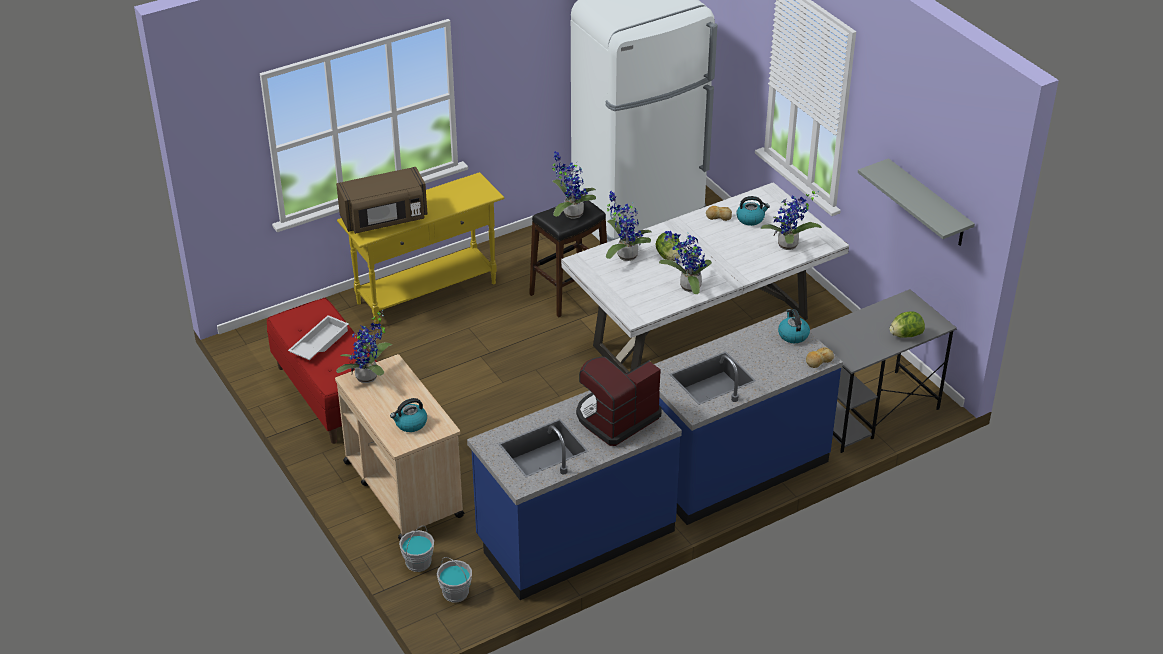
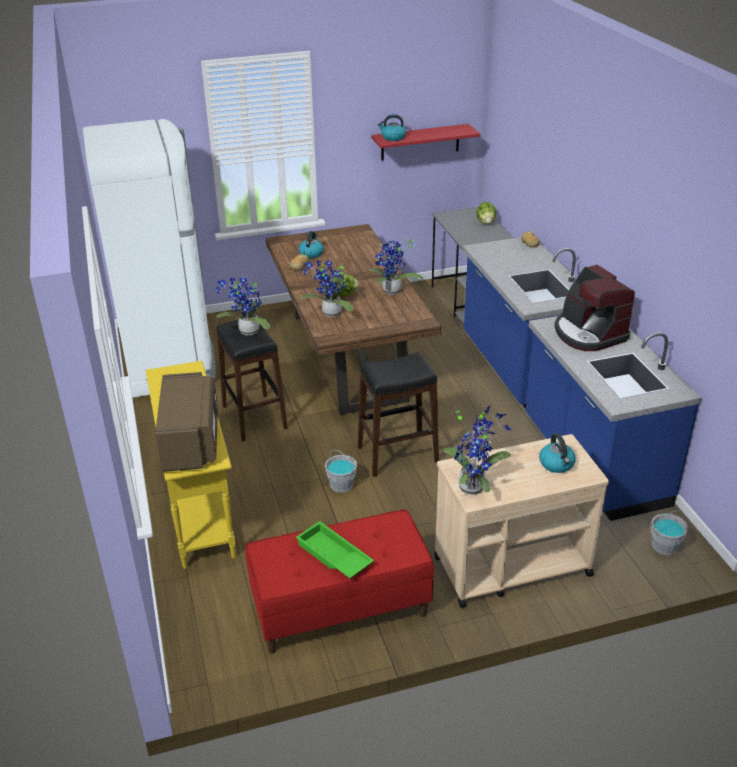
camera: 75 degrees left, 5 degrees down
white tray [288,315,349,360] -> green tray [296,521,374,578]
grey bucket [399,526,434,572] -> grey bucket moved to [325,450,357,493]
white dining table [561,182,849,374] -> brown dining table [266,224,441,415]
potted plant [761,191,822,250] -> none
kettle [778,309,810,343] -> kettle moved to [378,114,406,141]
grey shelf [858,158,975,246] -> red shelf [371,124,480,160]
none -> black stool [358,352,439,477]

